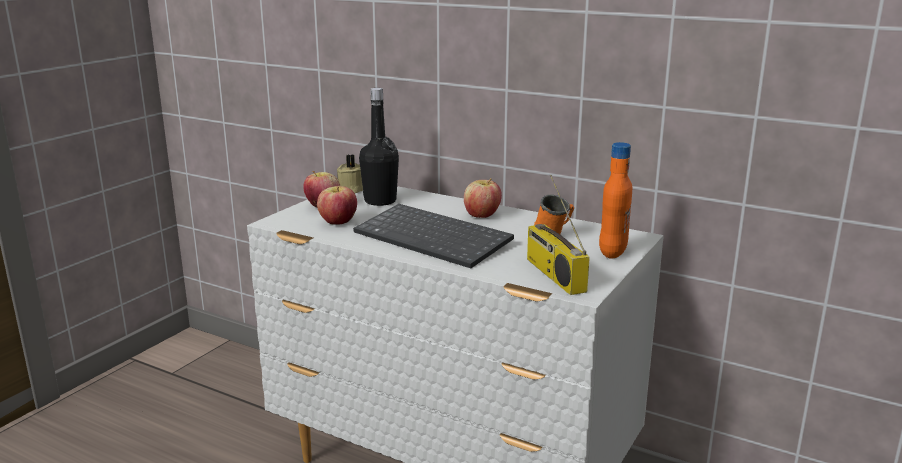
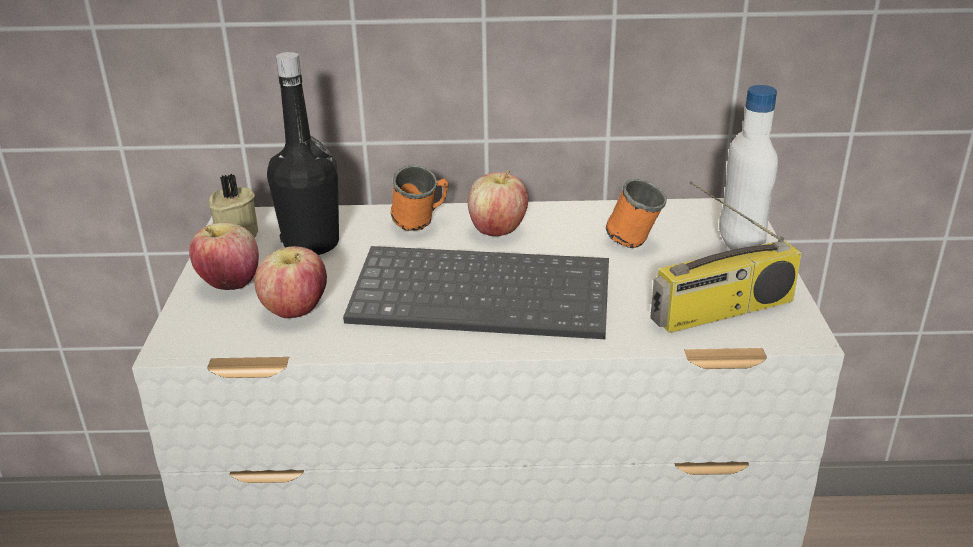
camera: 30 degrees left, 10 degrees up
radio [527,175,590,295] -> radio turned 60 degrees counterclockwise [650,181,802,333]
orange bottle [599,142,632,259] -> white bottle [719,85,778,250]
none -> orange mug [391,165,449,231]

